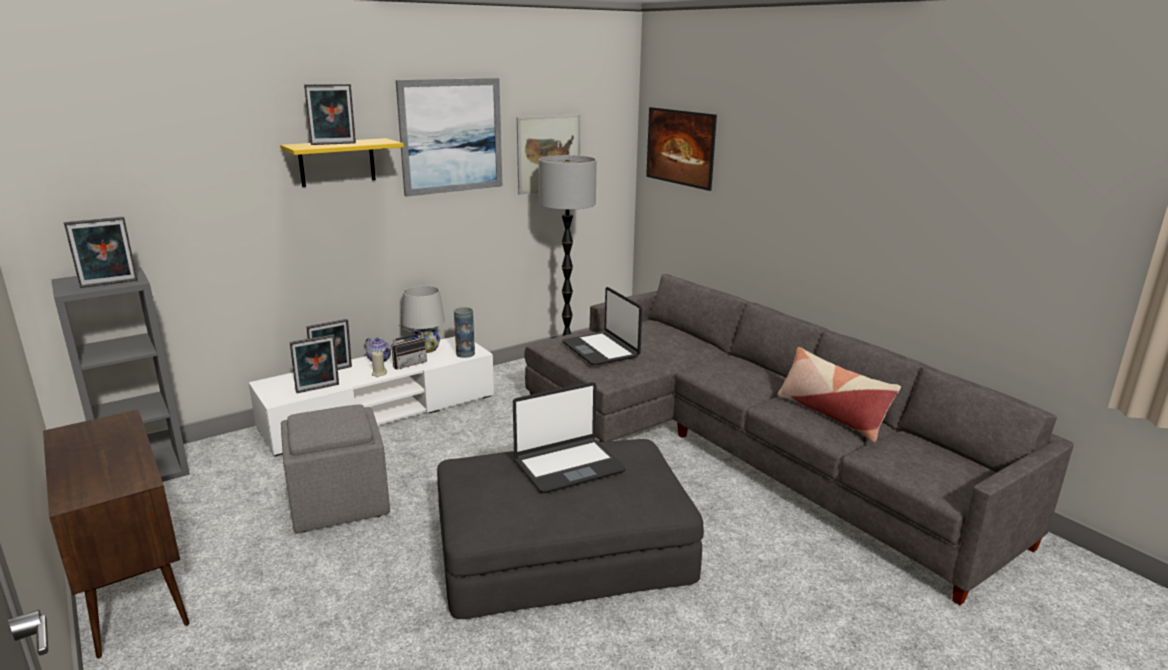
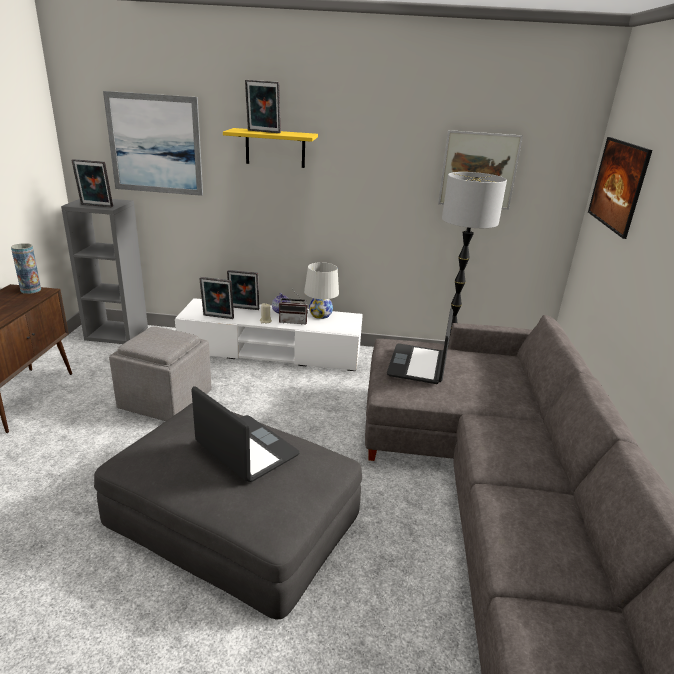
camera: 40 degrees right, 5 degrees up
picture [396,78,502,197] -> picture moved to [103,91,203,196]
vase [454,307,475,358] -> vase moved to [11,243,41,294]
laptop [513,382,625,493] -> laptop turned 150 degrees counterclockwise [192,386,300,482]
pillow [778,347,901,443] -> none

